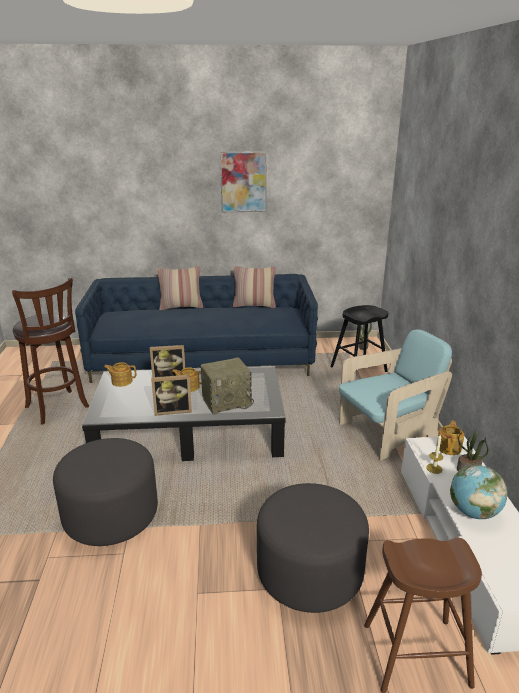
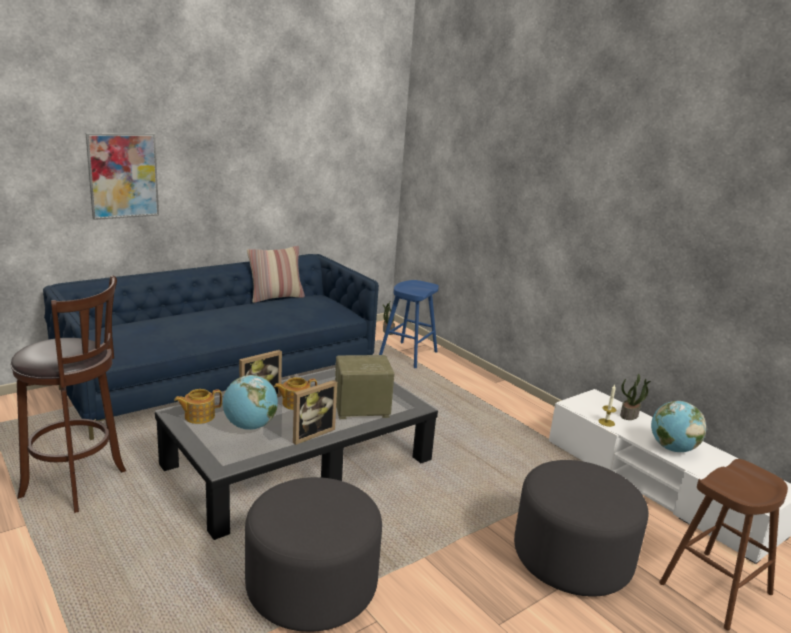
camera: 35 degrees left, 5 degrees down
pillow [157,266,203,310] -> none
radio [201,358,254,415] -> radio turned 135 degrees counterclockwise [335,355,395,419]
picture [220,151,267,212] -> picture moved to [86,133,159,220]
black stool [330,305,388,372] -> blue stool [379,280,439,368]
turquoise armchair [339,329,452,461] -> none
teapot [436,421,464,455] -> none
none -> globe [223,375,278,430]

